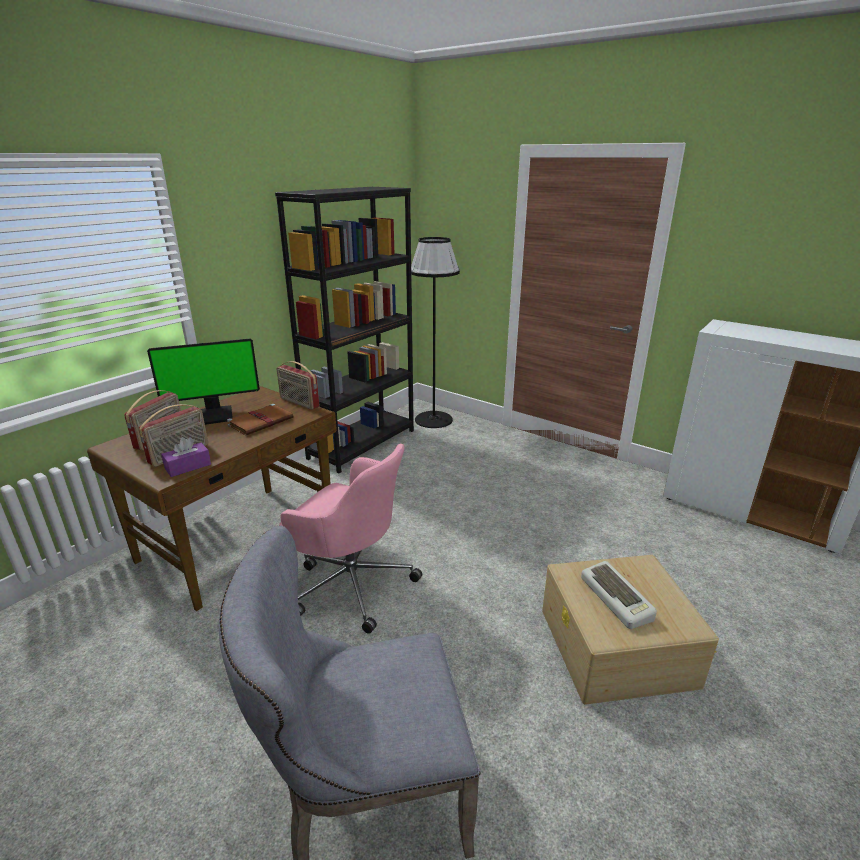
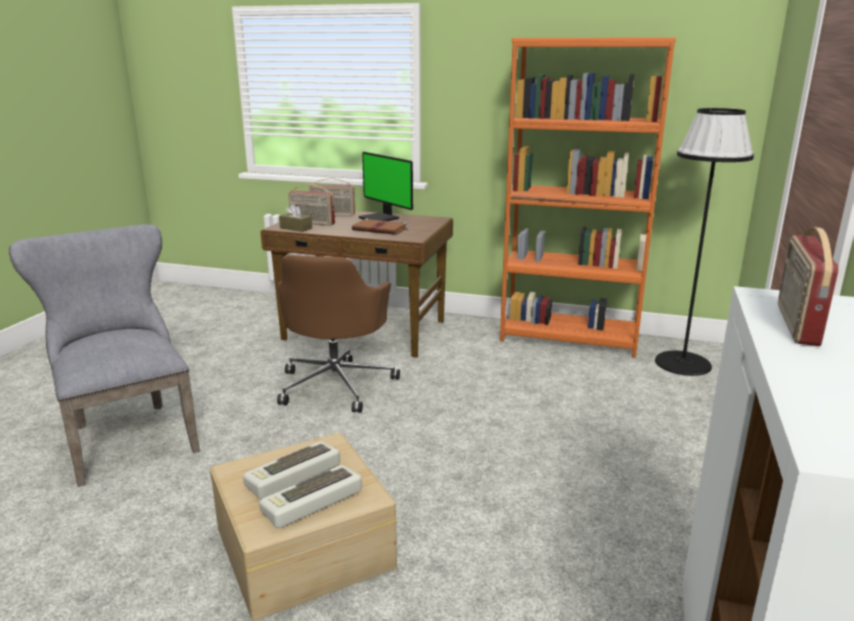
camera: 70 degrees right, 5 degrees down
purple tissue box [161,437,211,477] -> brown tissue box [279,204,312,232]
black bookcase [275,187,414,473] -> orange bookcase [500,37,676,358]
radio [277,361,320,410] -> radio moved to [778,227,839,346]
pink office chair [279,444,422,634] -> brown office chair [277,255,400,413]
none -> keyboard [259,465,362,528]

